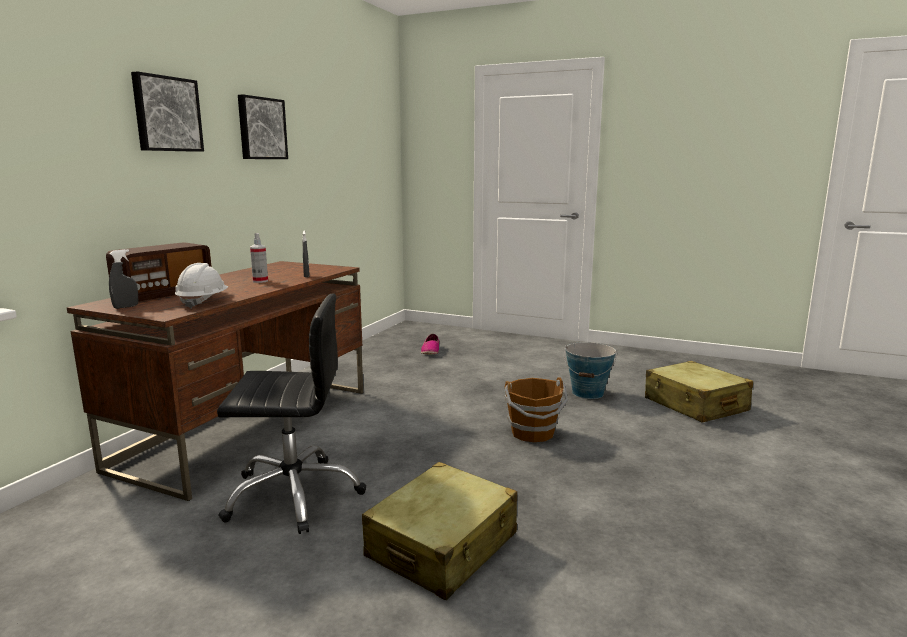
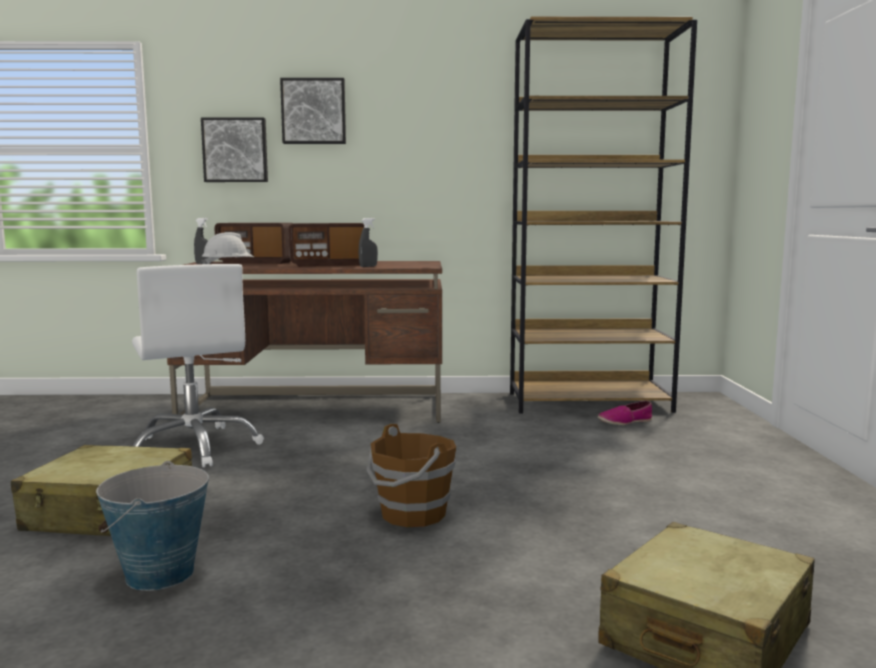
camera: 65 degrees right, 5 degrees down
black office chair [217,293,366,534] -> white office chair [132,264,264,468]
picture [238,94,288,159] -> picture moved to [201,117,268,182]
spray bottle [250,233,268,283] -> radio [289,223,364,267]
bucket [564,342,617,399] -> bucket moved to [96,461,209,591]
none -> brown bookcase [510,16,697,414]

